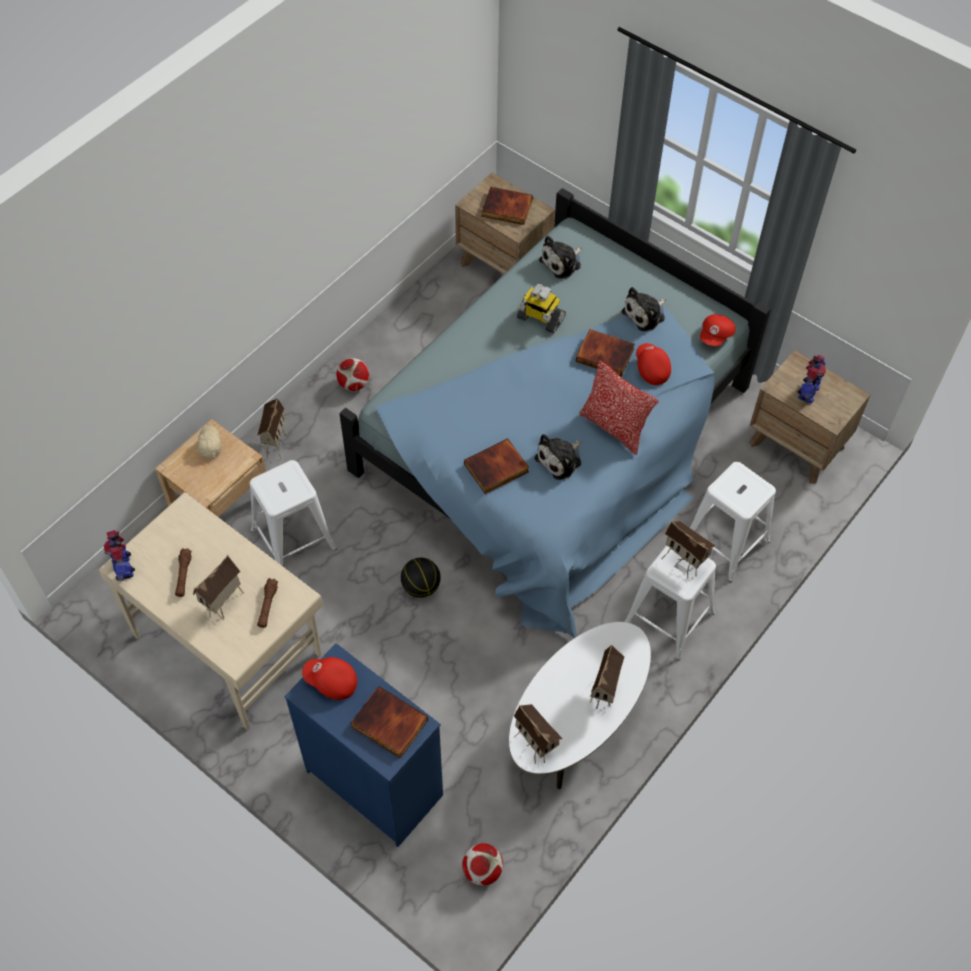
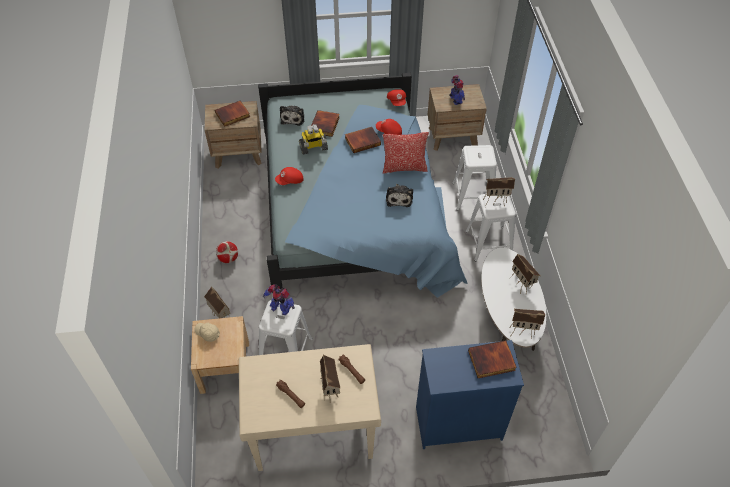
camera: 45 degrees left, 5 degrees down
toy robot [104,530,135,581] -> toy robot moved to [263,284,295,315]
red cap [302,657,357,700] -> red cap moved to [275,167,304,185]
basketball [401,558,441,598] -> none
football [462,843,503,886] -> none
book [464,438,529,494] -> book moved to [311,110,340,137]
plush toy [622,287,666,331] -> none

